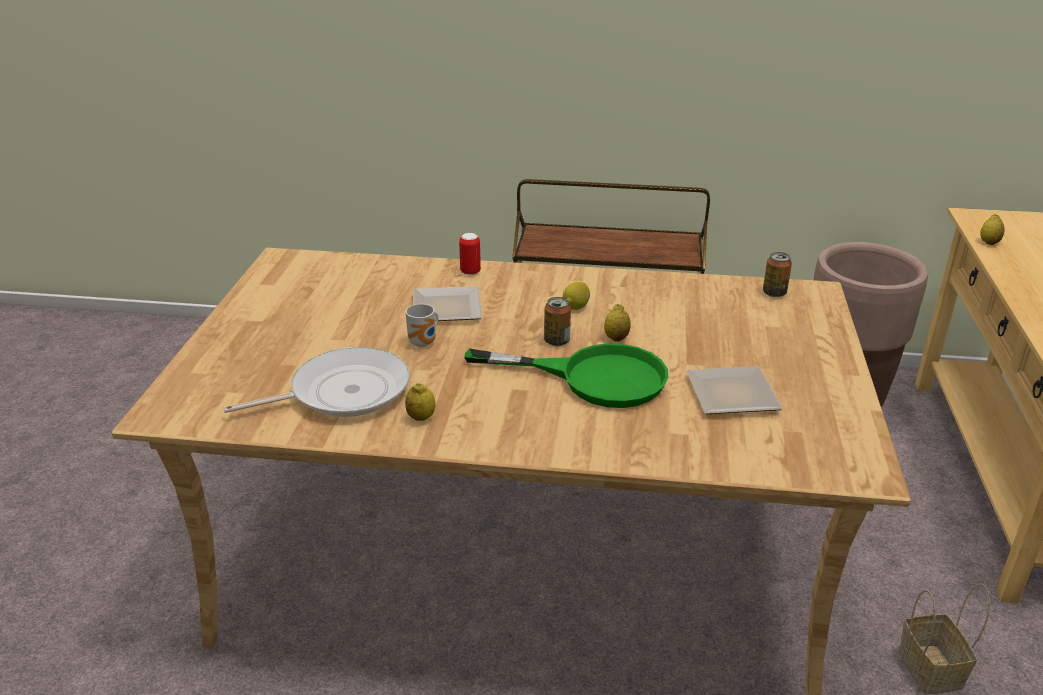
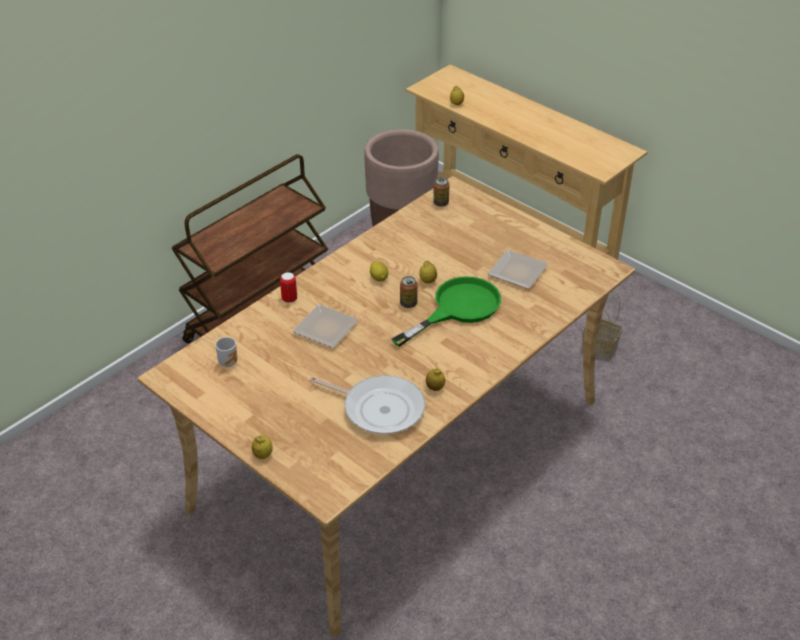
camera: 55 degrees left, 10 degrees up
frying pan [223,347,410,417] -> frying pan turned 105 degrees clockwise [310,375,425,434]
mug [406,304,439,347] -> mug moved to [215,337,238,367]
none -> lemon [252,435,273,459]

